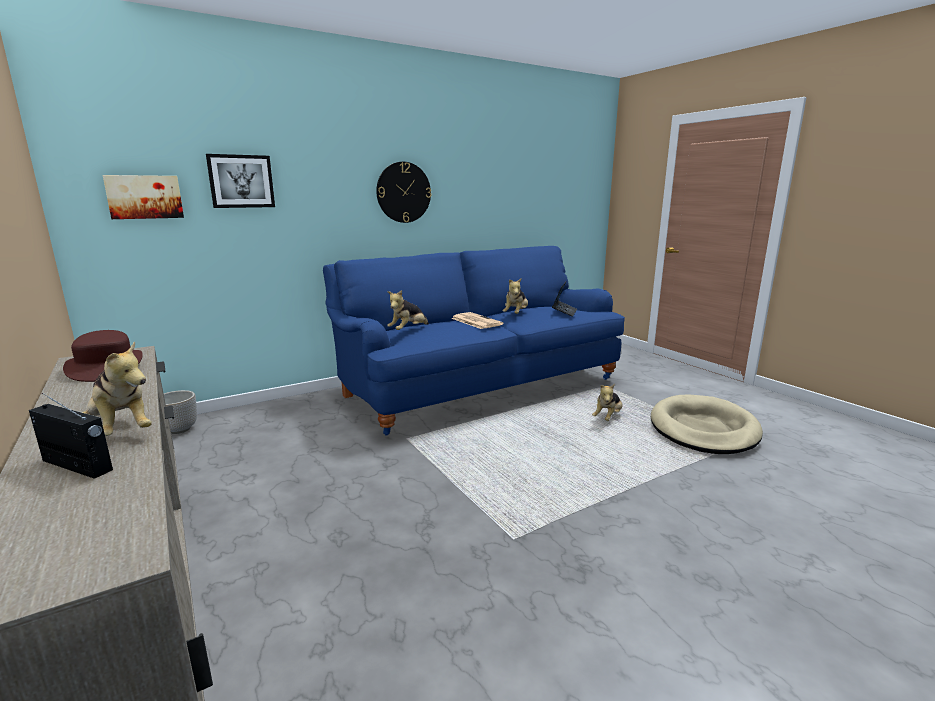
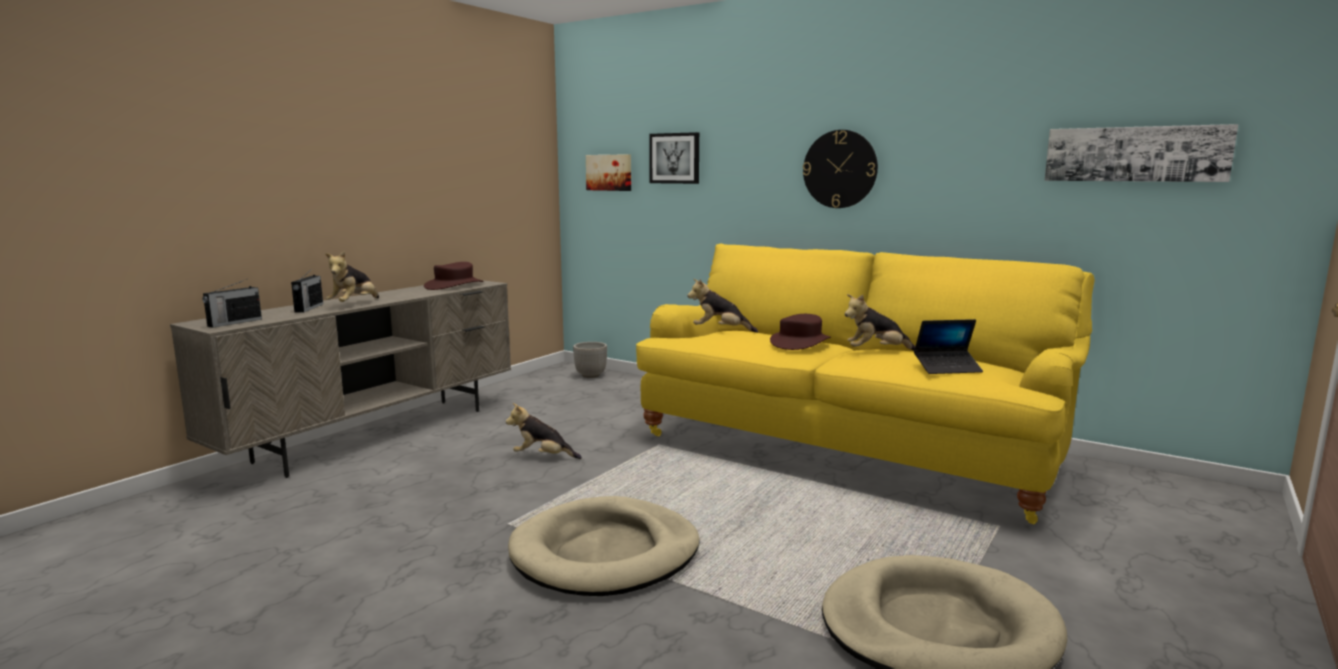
camera: 65 degrees right, 5 degrees down
blue sofa [323,246,625,436] -> yellow sofa [636,244,1095,524]
newspaper [451,312,504,329] -> brown hat [770,314,831,350]
plush toy [592,384,623,421] -> plush toy moved to [506,403,582,459]
none -> radio [202,279,262,328]
none -> beige dog bed [508,496,700,596]
none -> picture [1045,124,1238,182]

